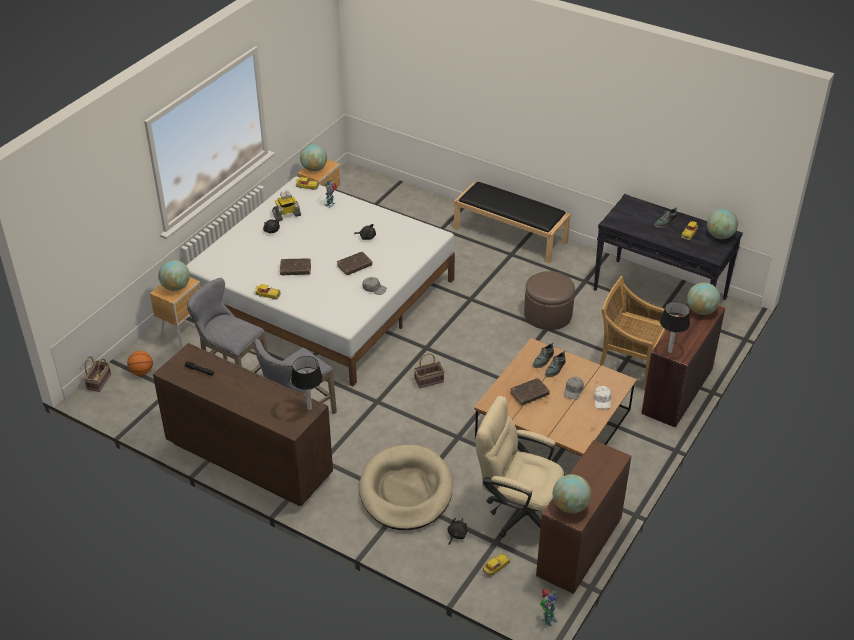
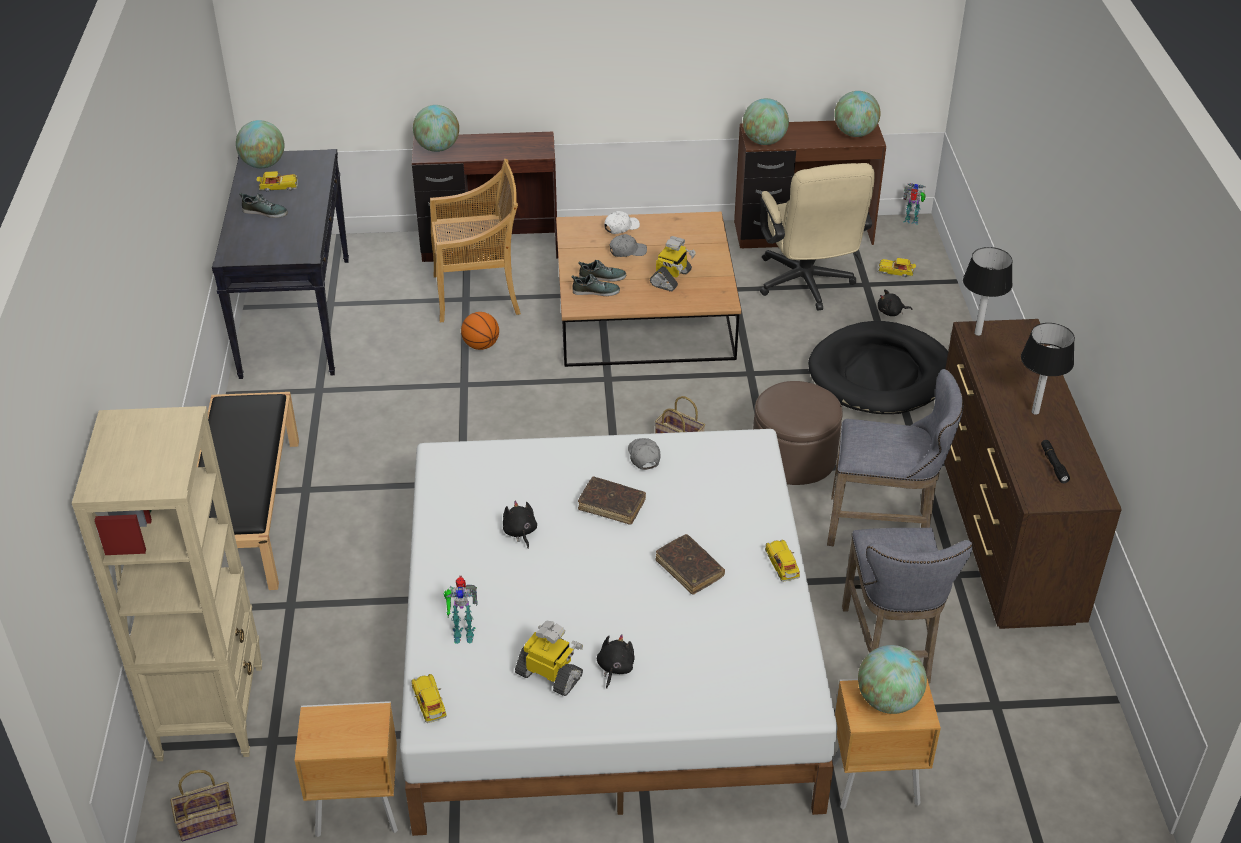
camera: 125 degrees left, 0 degrees up
basket [84,356,111,392] -> basket moved to [170,770,237,842]
basketball [127,351,153,376] -> basketball moved to [461,312,499,350]
globe [300,144,327,172] -> globe moved to [743,98,789,145]
beige dog bed [359,445,453,530] -> black dog bed [808,321,948,414]
brown book [510,378,550,405] -> toy robot [650,236,696,292]
brown ottoman [524,271,575,330] -> brown ottoman moved to [753,381,843,485]
beige chair [599,276,666,391] -> beige chair turned 90 degrees counterclockwise [430,159,521,322]
table lamp [660,301,690,353] -> table lamp moved to [1021,323,1075,415]
none -> beige bookcase [72,406,262,761]

